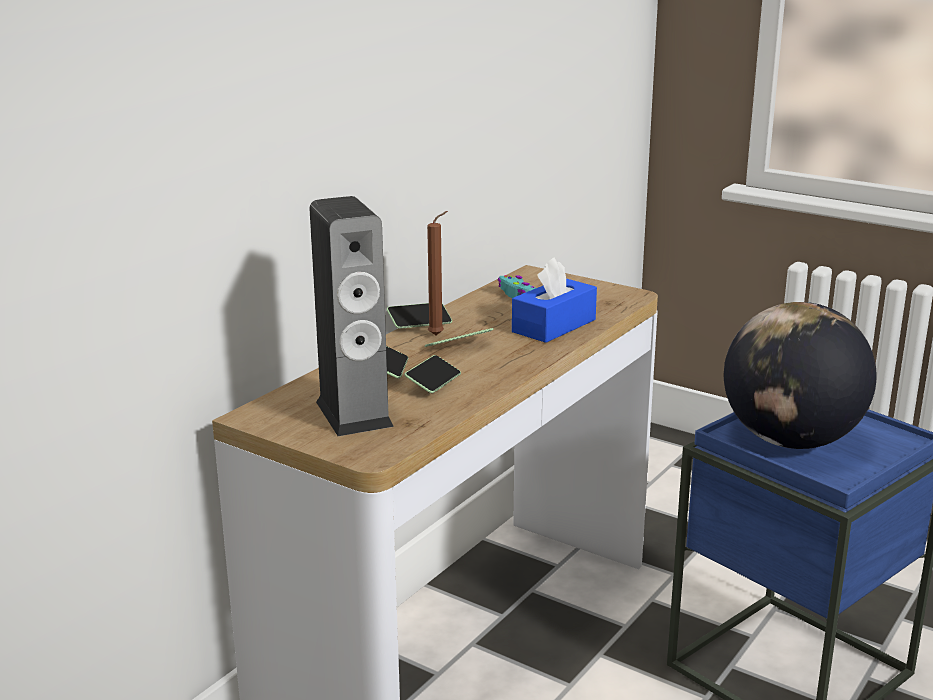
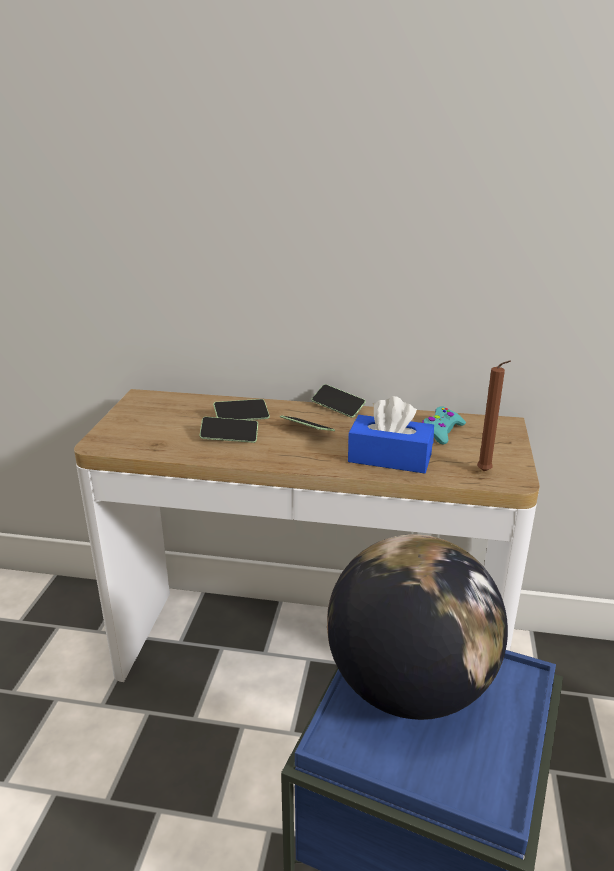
camera: 65 degrees right, 5 degrees up
speaker [310,196,394,436] -> none
brown candle [427,211,448,335] -> brown candle moved to [477,360,511,471]

